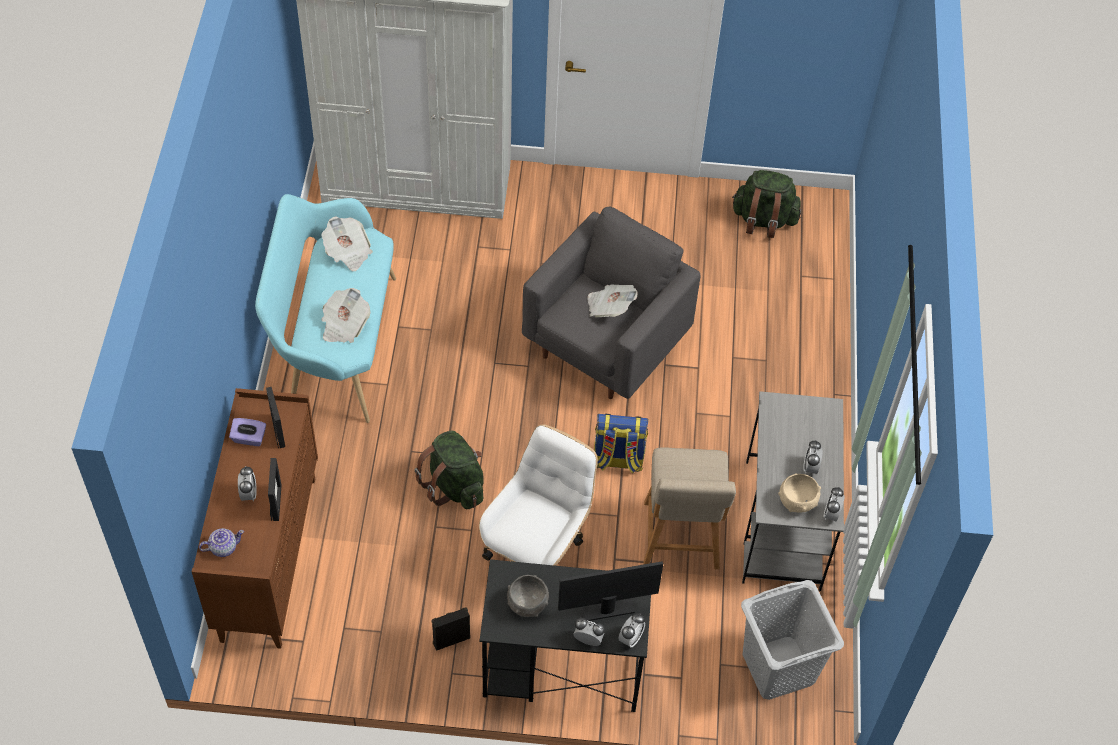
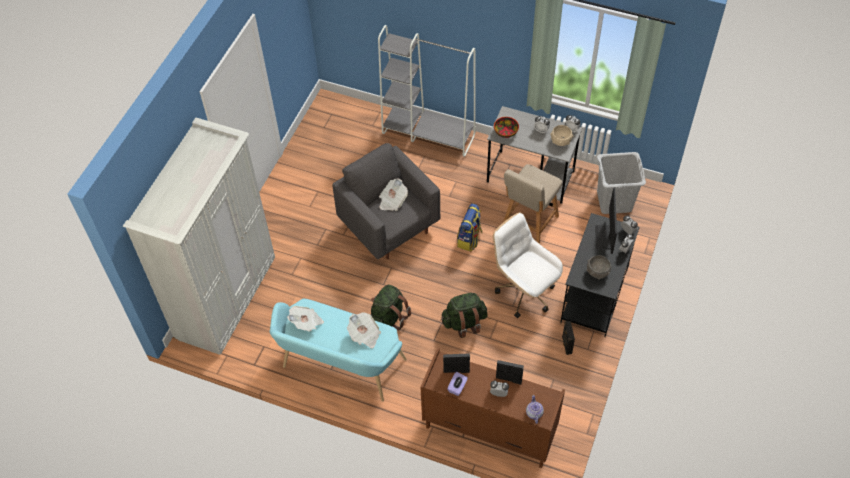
camera: 70 degrees left, 0 degrees up
beige chair [643,447,736,569] -> beige chair turned 105 degrees clockwise [503,164,562,244]
green backpack [732,170,801,238] -> green backpack moved to [371,284,411,331]
none -> grey clothes rack [378,25,476,157]
none -> bowl [494,117,519,138]

